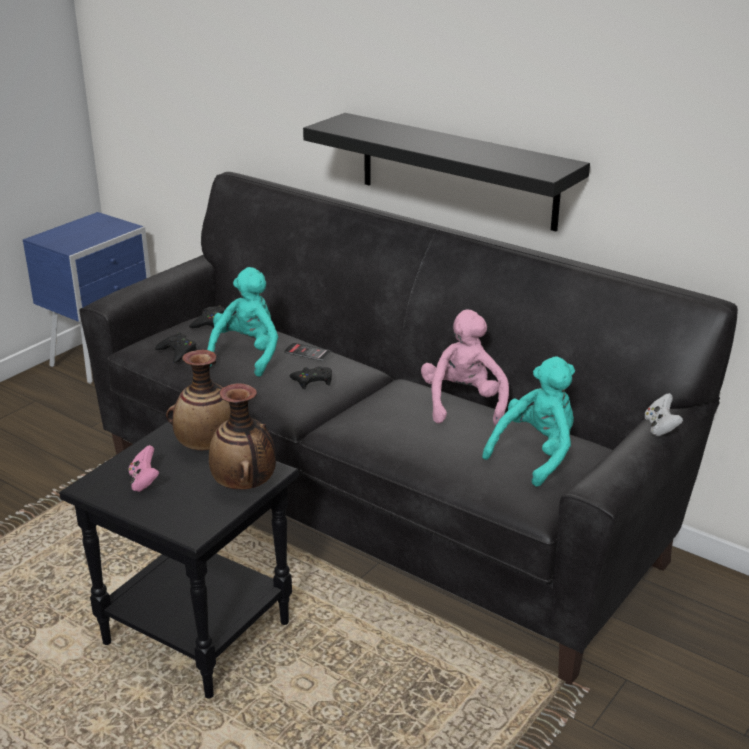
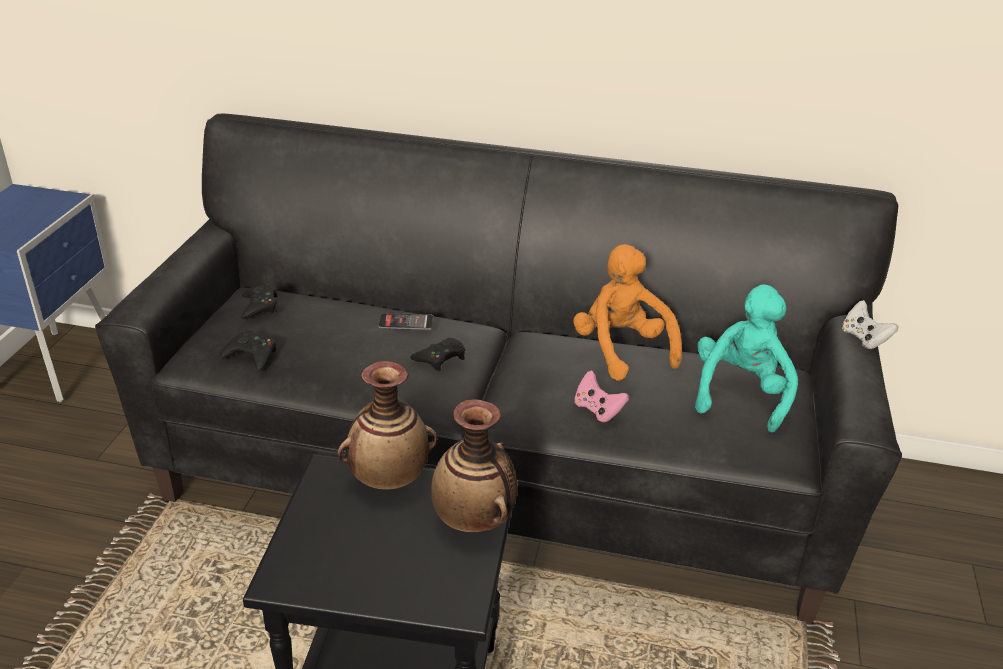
camera: 25 degrees left, 5 degrees up
pink game controller [129,445,159,492] -> pink game controller moved to [574,370,629,422]
turquoise plush toy [207,267,278,377] -> none
black shelf [303,113,590,231] -> none
pink plush toy [421,310,509,426] -> orange plush toy [573,244,682,381]

